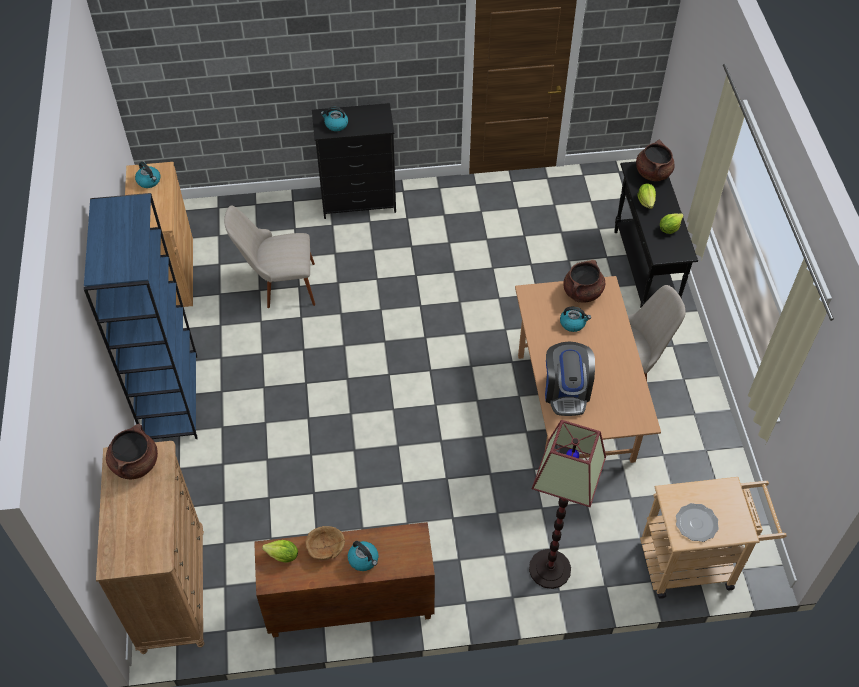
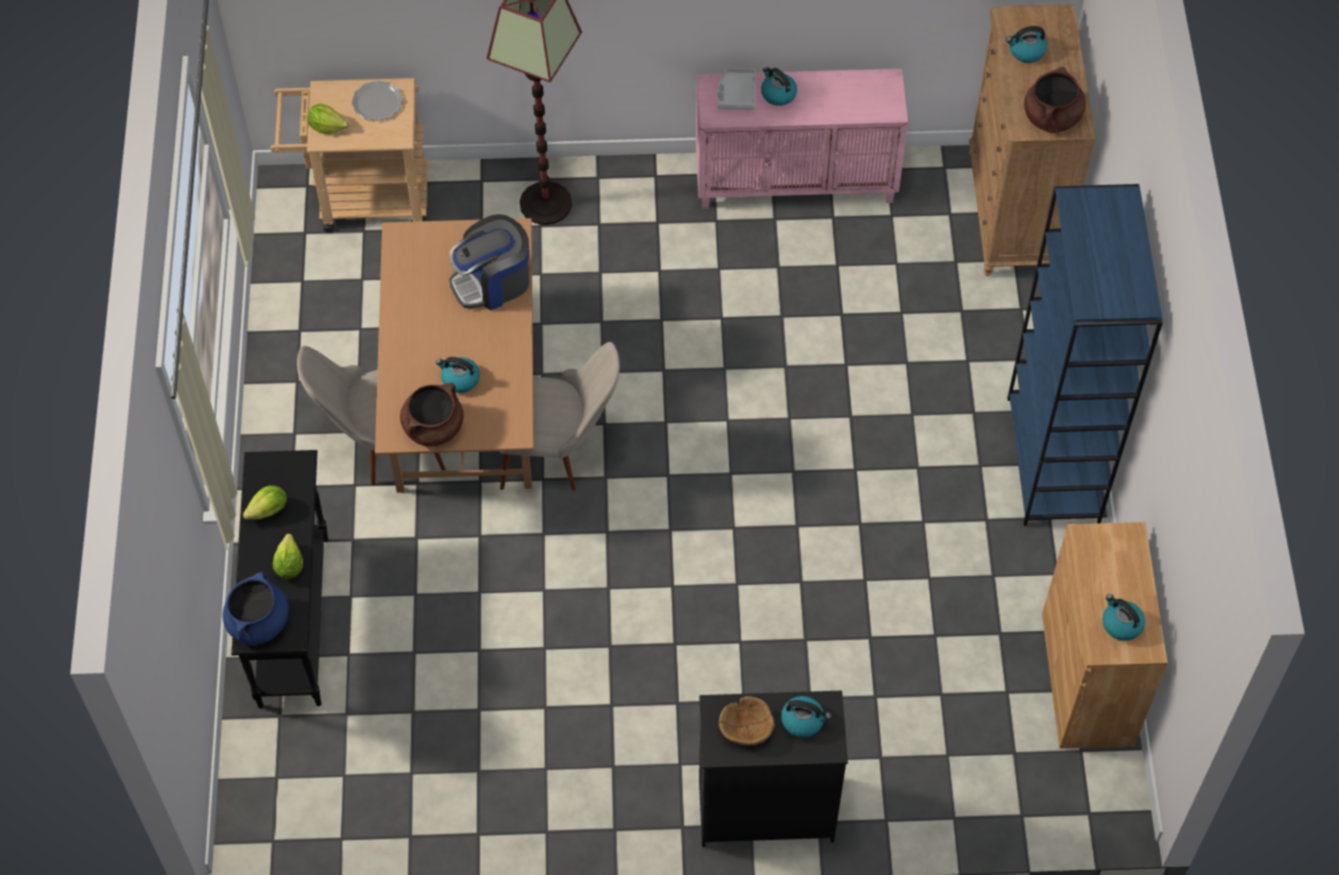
camera: 175 degrees left, 5 degrees up
beige chair [224,205,315,308] -> beige chair moved to [499,342,620,491]
brown cabinet [254,522,435,637] -> pink cabinet [696,69,908,208]
lettuce [262,540,298,563] -> lettuce moved to [307,104,349,134]
brown bowl [306,526,345,560] -> brown bowl moved to [719,696,775,746]
coffee machine [545,341,595,416] -> coffee machine turned 120 degrees counterclockwise [449,214,530,311]
brown cooking pot [636,140,675,181] -> blue cooking pot [223,572,289,646]
none -> grey tray [718,68,756,110]
none -> kettle [1006,26,1047,63]

